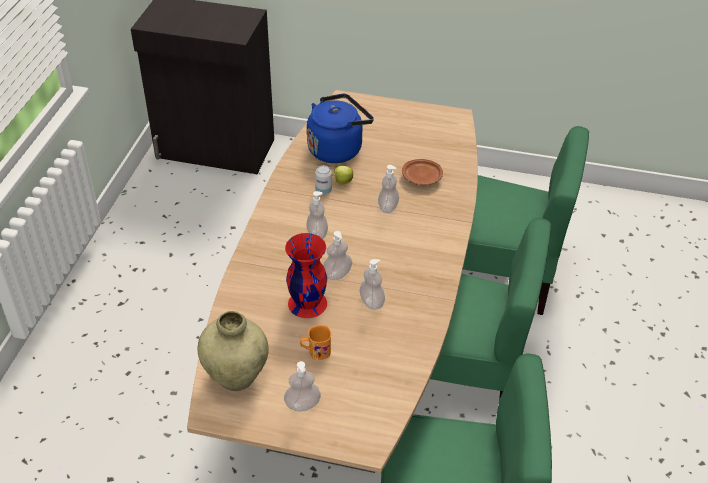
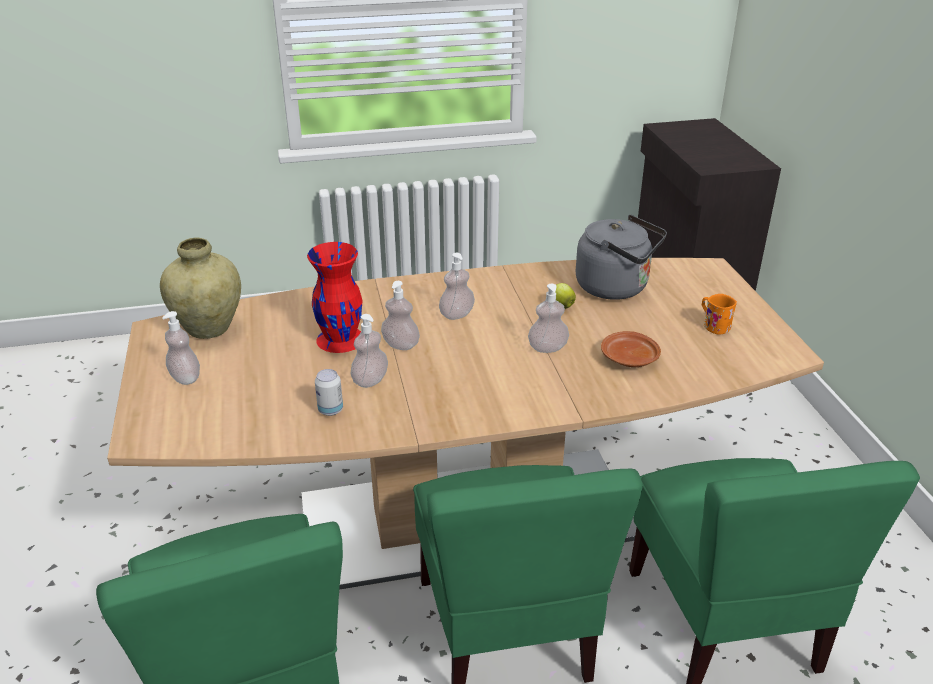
camera: 65 degrees right, 10 degrees down
orange mug [300,325,331,360] -> orange mug moved to [702,294,737,335]
blue kettle [307,93,374,163] -> grey kettle [576,215,667,300]
can [315,165,332,195] -> can moved to [315,369,343,416]

